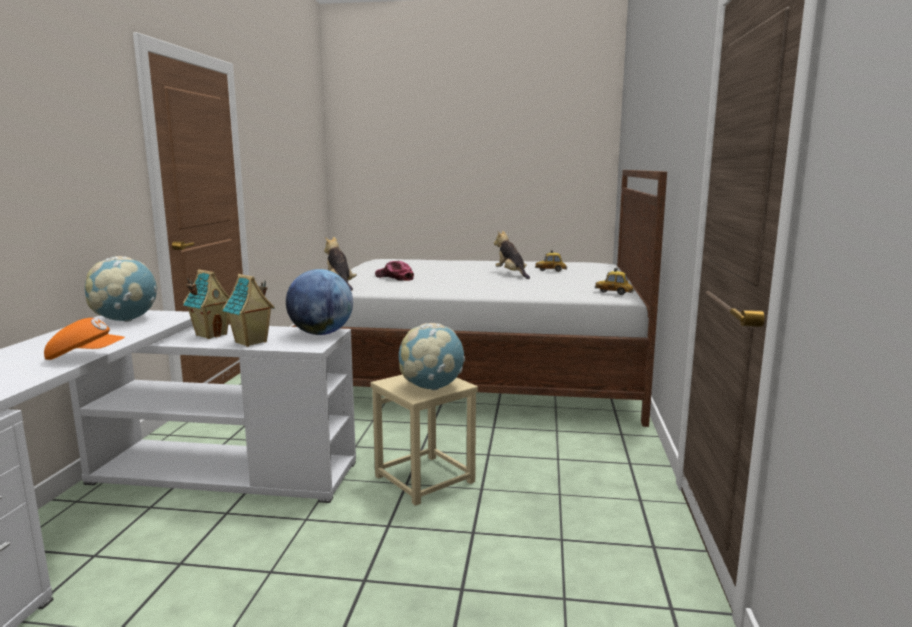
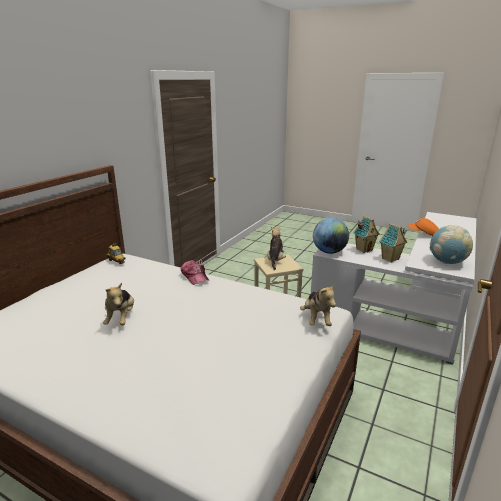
camera: 160 degrees left, 10 degrees up
cap [375,261,414,281] -> cap moved to [181,260,209,285]
globe [399,323,465,390] -> plush toy [267,226,286,270]
toy car [535,250,567,272] -> none

